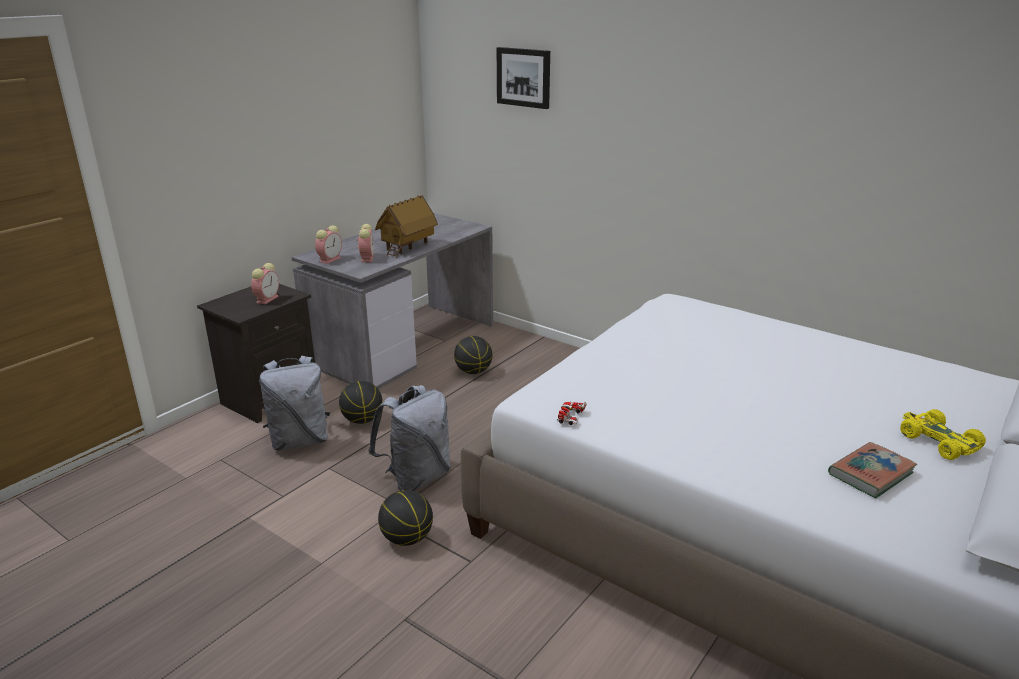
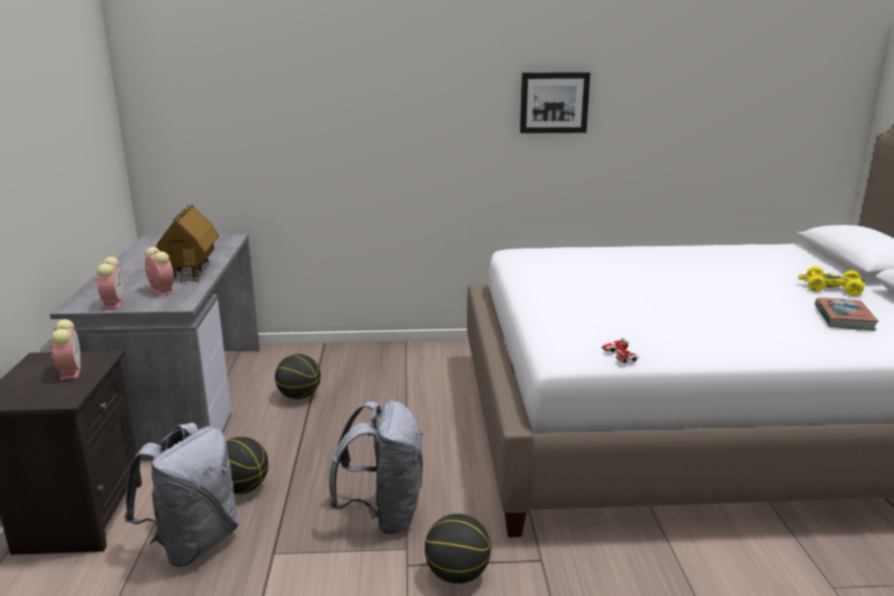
camera: 40 degrees left, 5 degrees down
picture [497,47,550,109] -> picture moved to [520,72,590,133]

